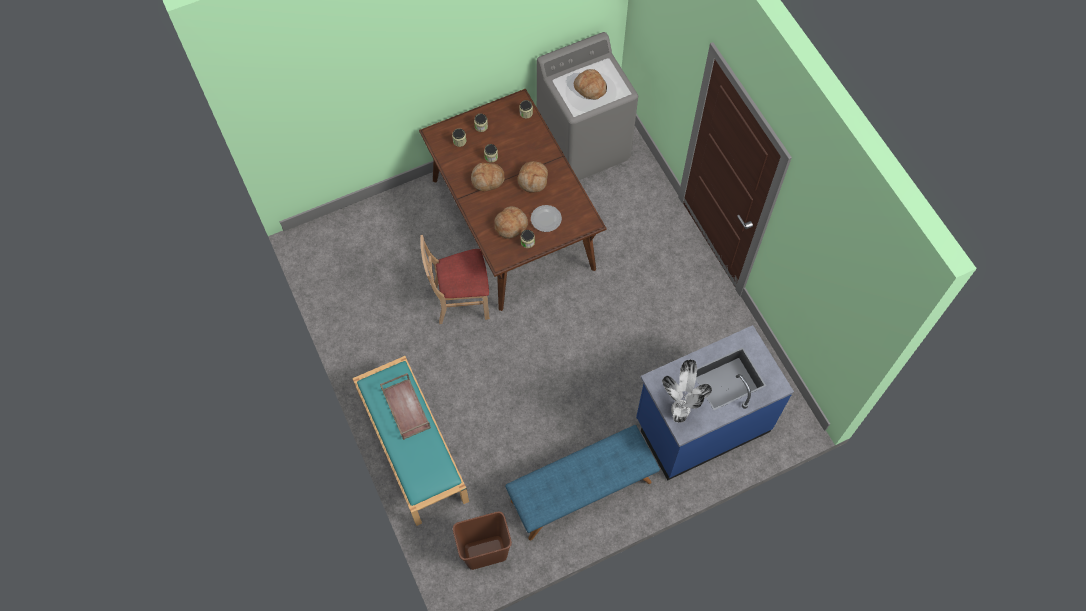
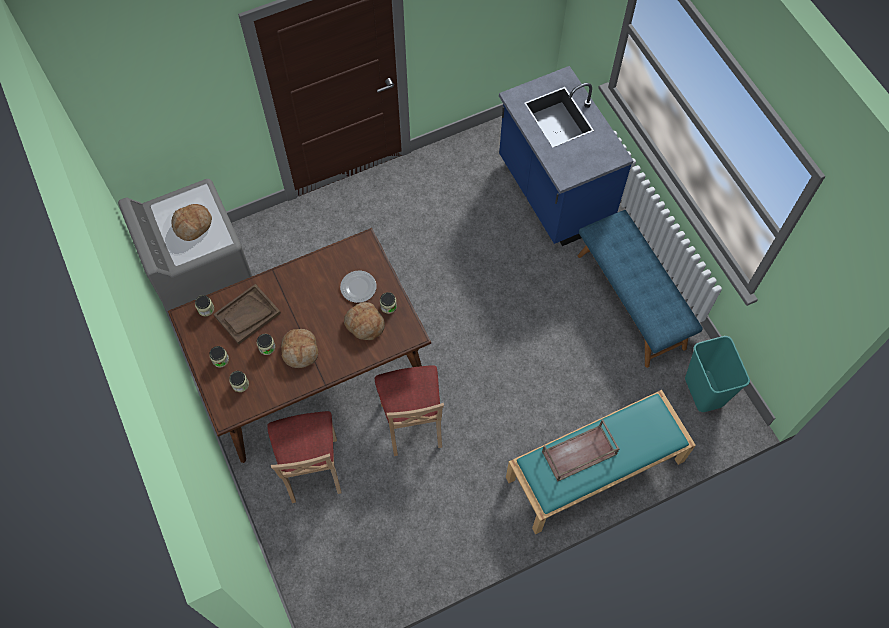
camera: 90 degrees left, 0 degrees up
brown trash can [453,512,512,570] -> turquoise trash can [685,336,750,412]
bread [517,161,548,193] -> none
potted plant [662,360,712,423] -> none
none -> brown tray [213,284,281,344]
none -> beige chair [267,411,341,503]

